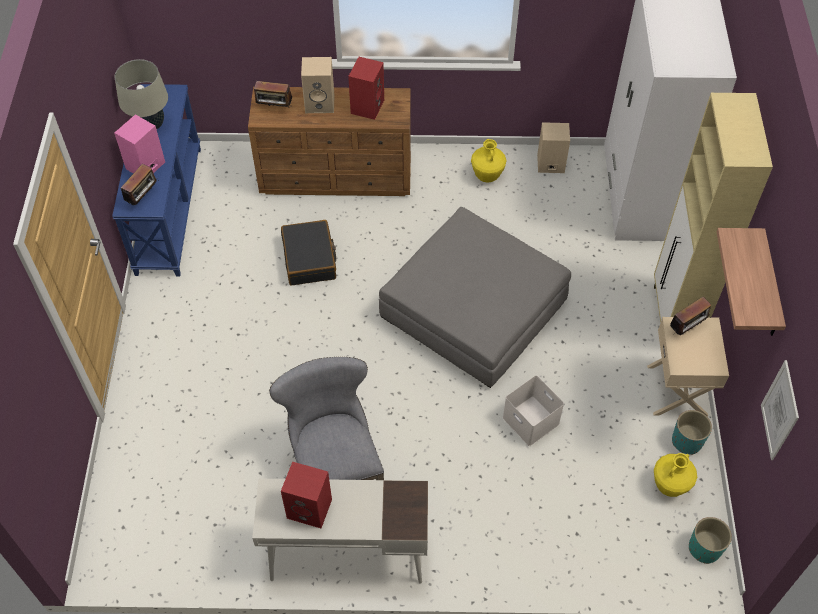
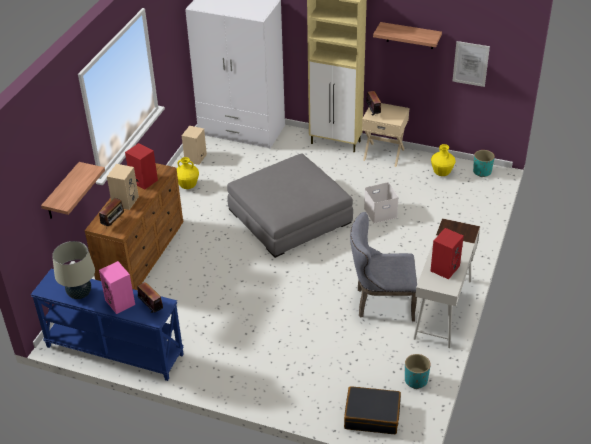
camera: 70 degrees left, 15 degrees down
black suitcase [281,220,336,286] -> black suitcase moved to [344,386,401,434]
turquoise planter [672,410,712,455] -> turquoise planter moved to [405,354,431,389]
none -> shelf [41,162,105,219]

